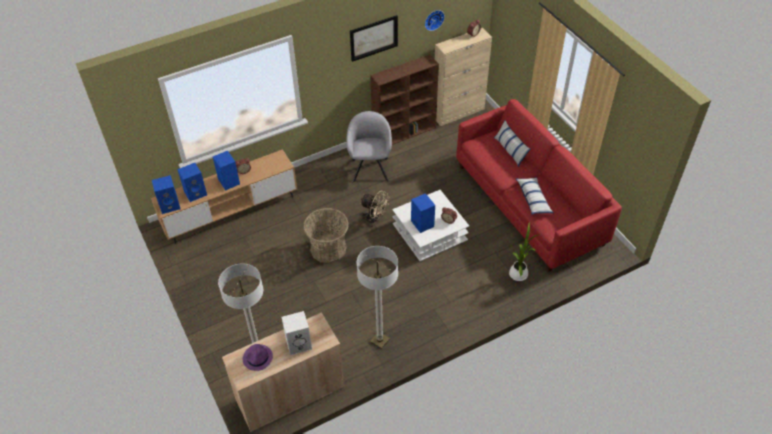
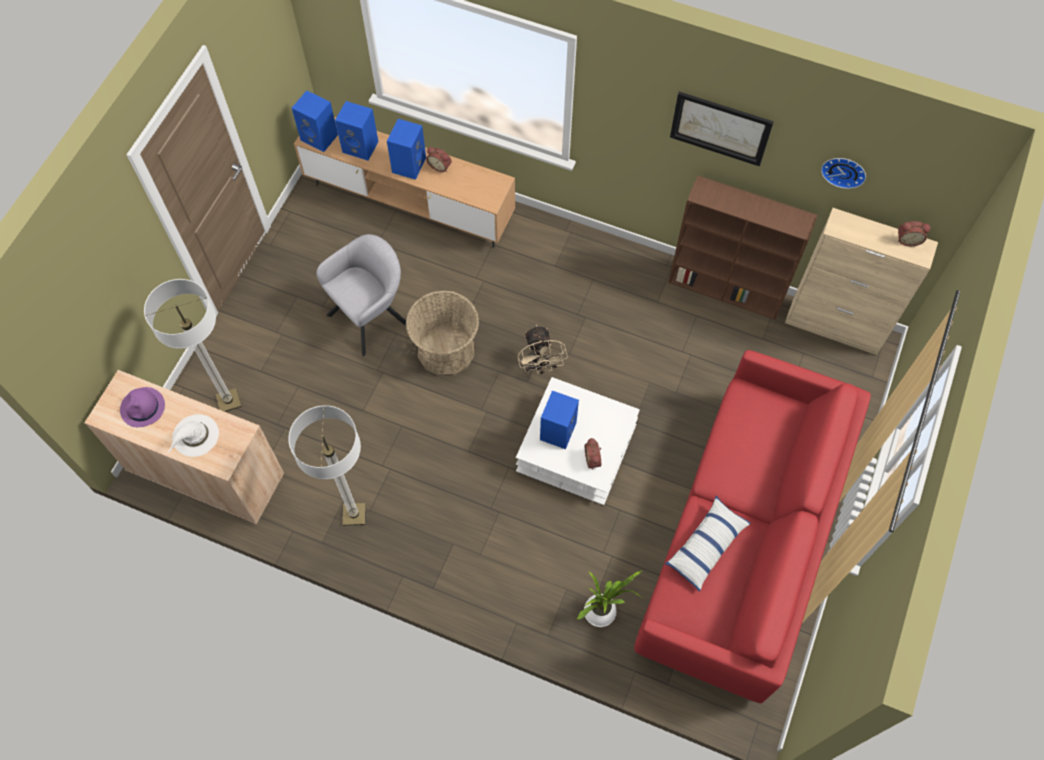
camera: 50 degrees right, 15 degrees up
white speaker [282,311,312,355] -> white hat [167,414,219,457]
grey armchair [346,111,392,182] -> grey armchair moved to [316,234,406,356]
pillow [494,120,531,167] -> none

